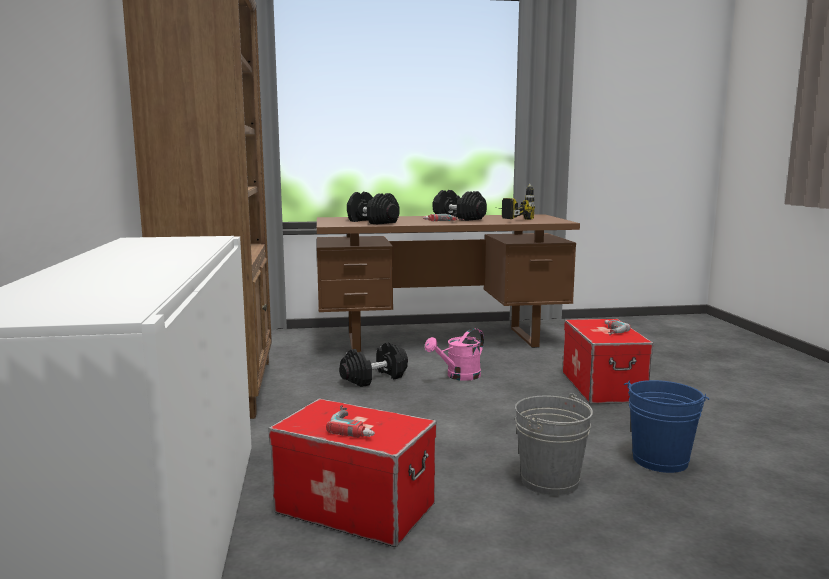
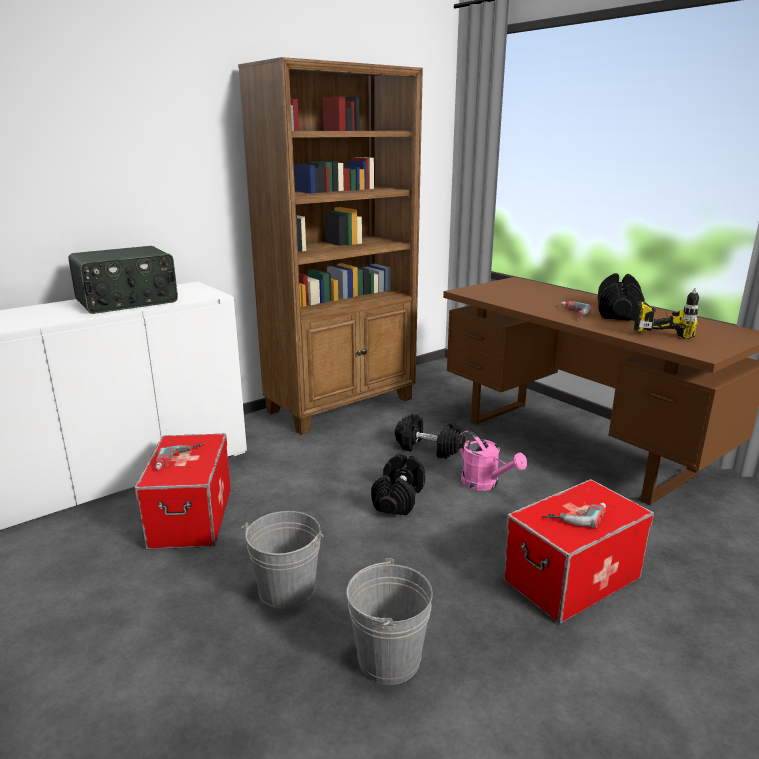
camera: 60 degrees right, 10 degrees up
black dumbbell [347,192,400,224] -> black dumbbell moved to [371,454,425,516]
pink watering can [425,328,484,381] -> pink watering can turned 150 degrees counterclockwise [458,430,527,491]
blue bucket [624,380,709,473] -> grey bucket [346,558,433,685]
none -> radio [68,246,178,314]

